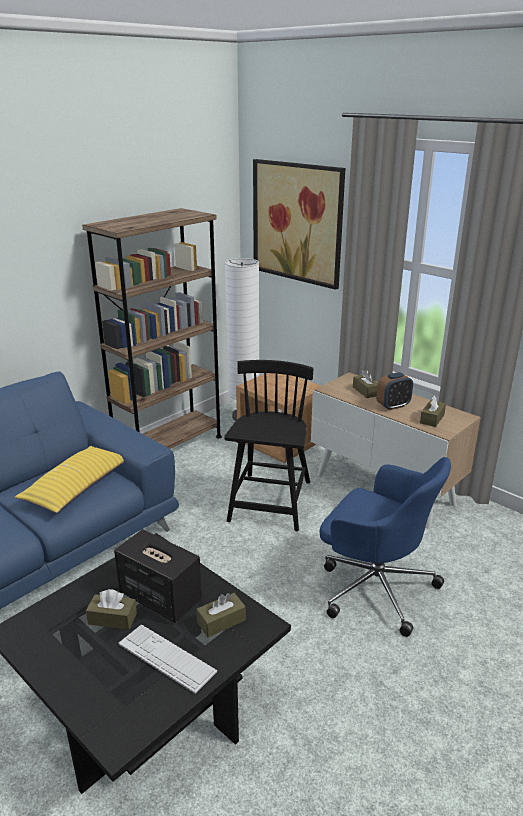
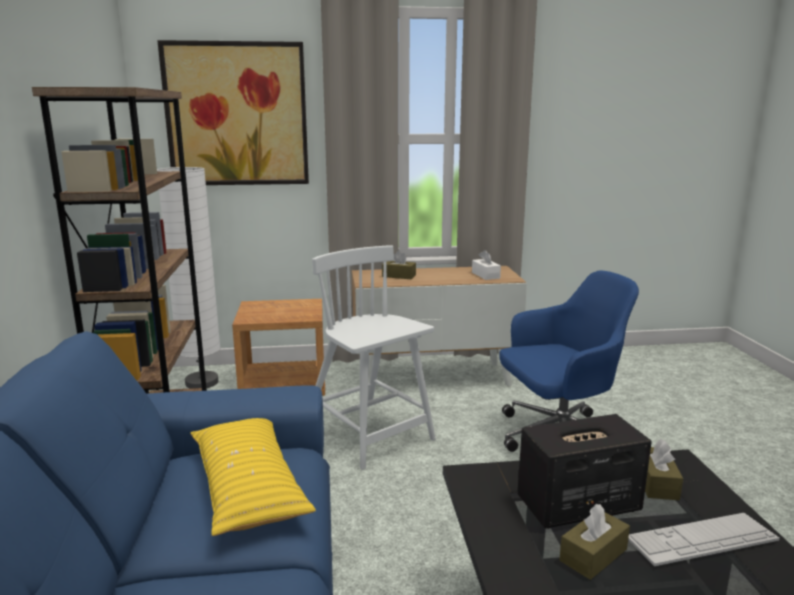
camera: 50 degrees left, 10 degrees down
black chair [224,360,313,531] -> white chair [312,245,436,470]
alarm clock [376,372,413,410] -> none
brown tissue box [420,396,446,427] -> white tissue box [472,250,501,280]

